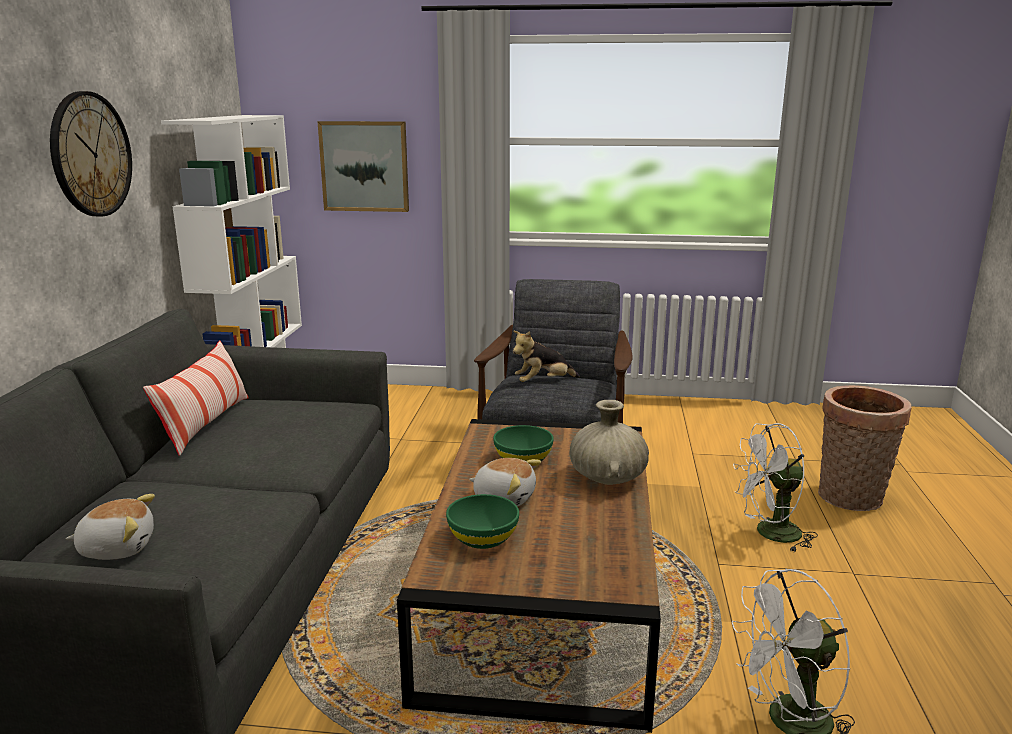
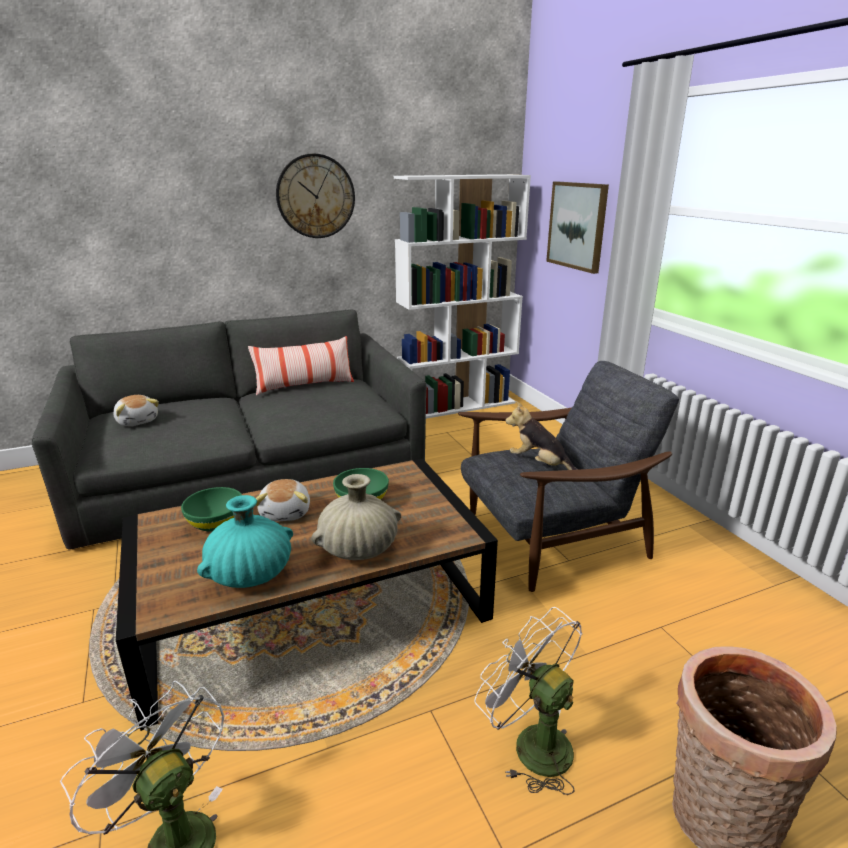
camera: 60 degrees right, 5 degrees up
none -> turquoise vase [197,495,293,588]

